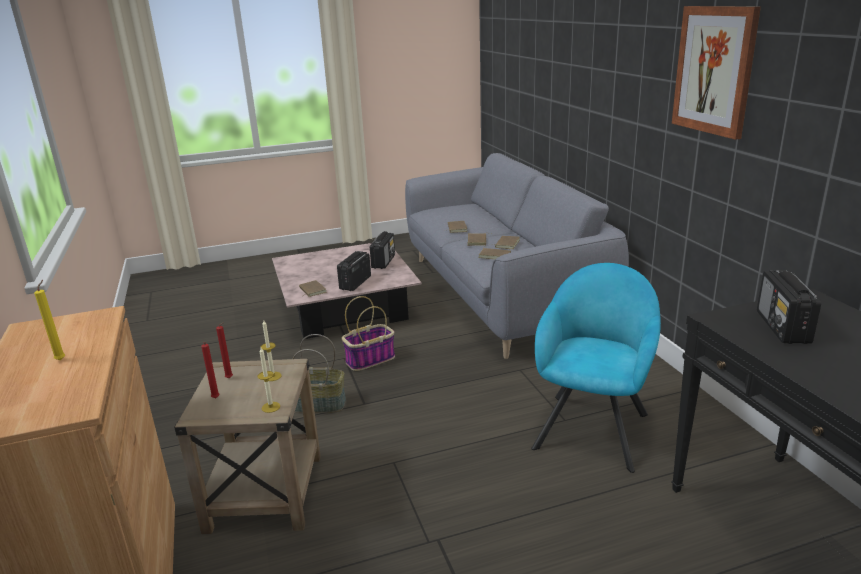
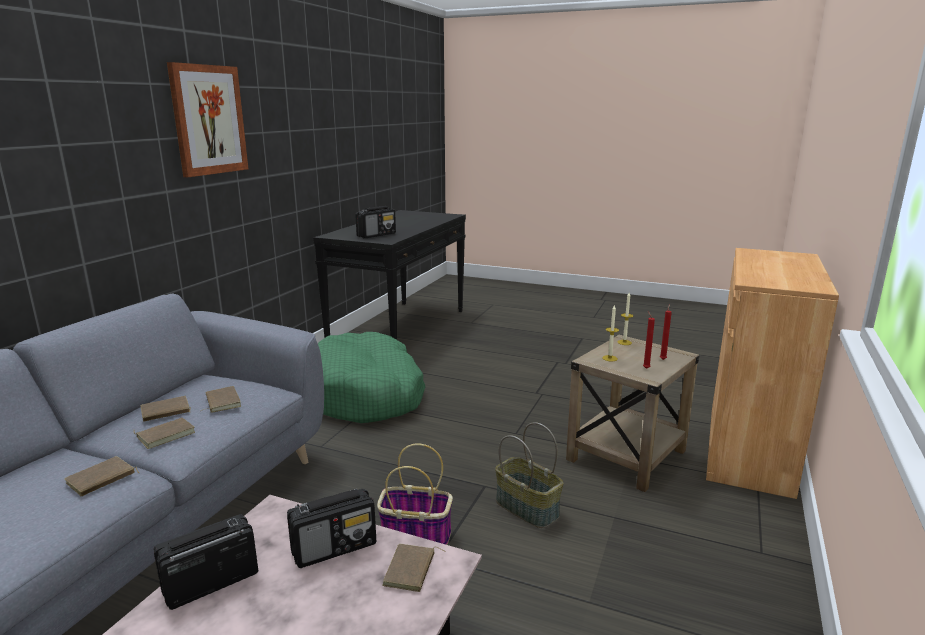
camera: 140 degrees left, 5 degrees down
yellow candle [34,280,65,360] -> none
turquoise armchair [531,263,661,473] -> green dog bed [318,332,426,423]

